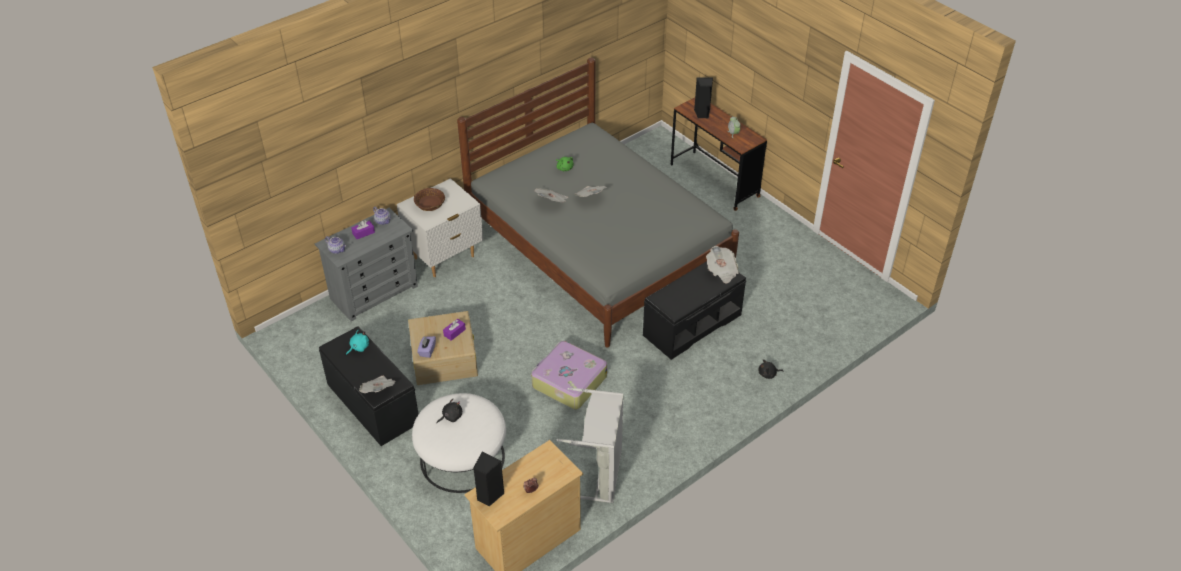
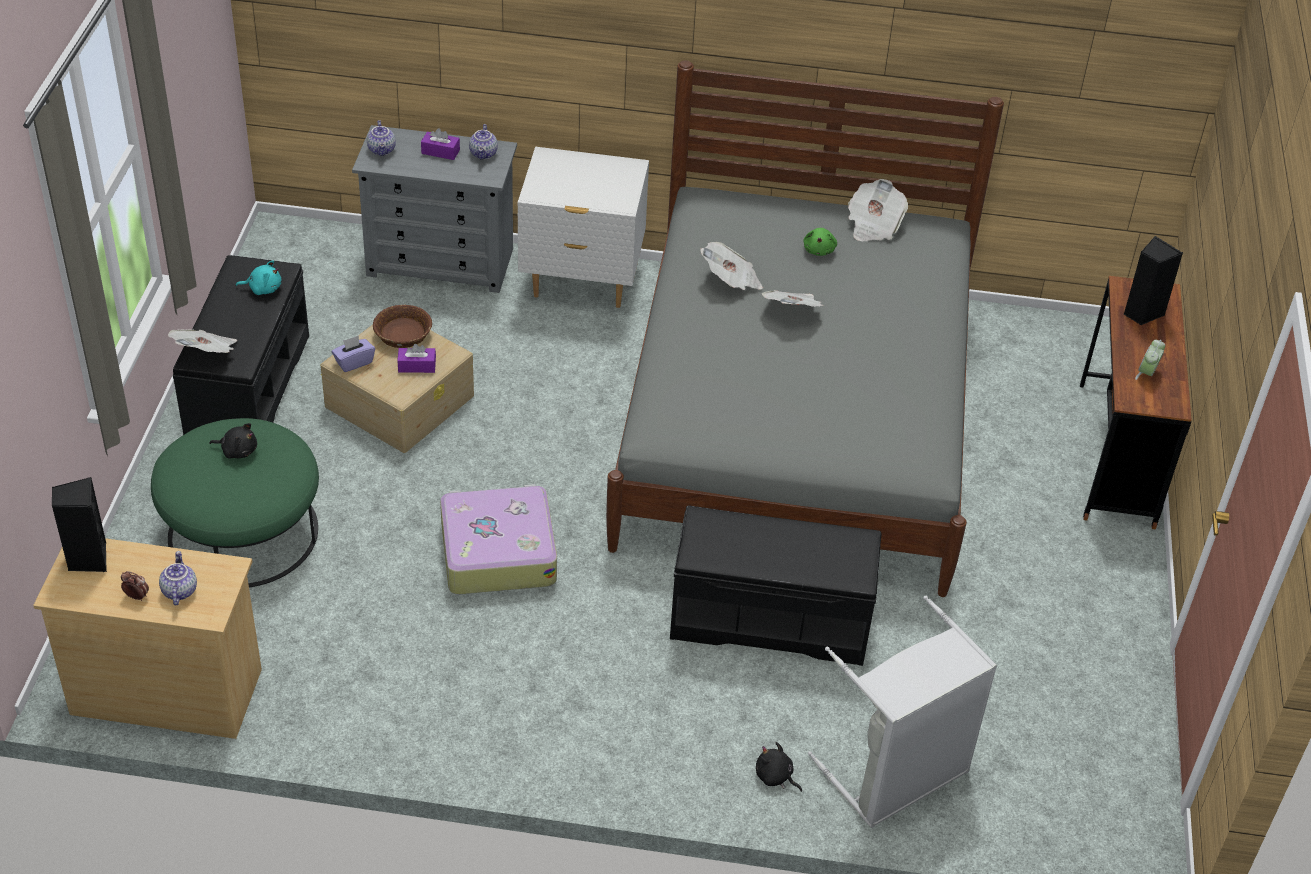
camera: 45 degrees right, 0 degrees up
white ottoman [412,393,506,493] -> green ottoman [151,418,319,587]
brown bowl [414,188,445,211] -> brown bowl moved to [373,305,432,348]
grey laundry basket [556,388,624,503] -> grey laundry basket moved to [808,596,997,828]
newspaper [706,246,740,284] -> newspaper moved to [848,179,908,241]
none -> teapot [159,551,197,605]

